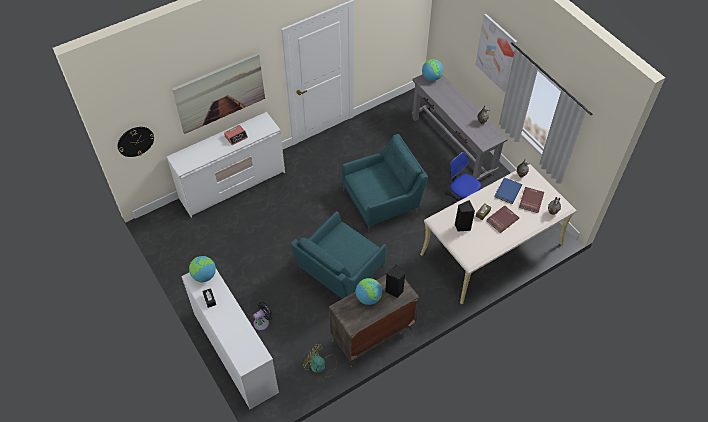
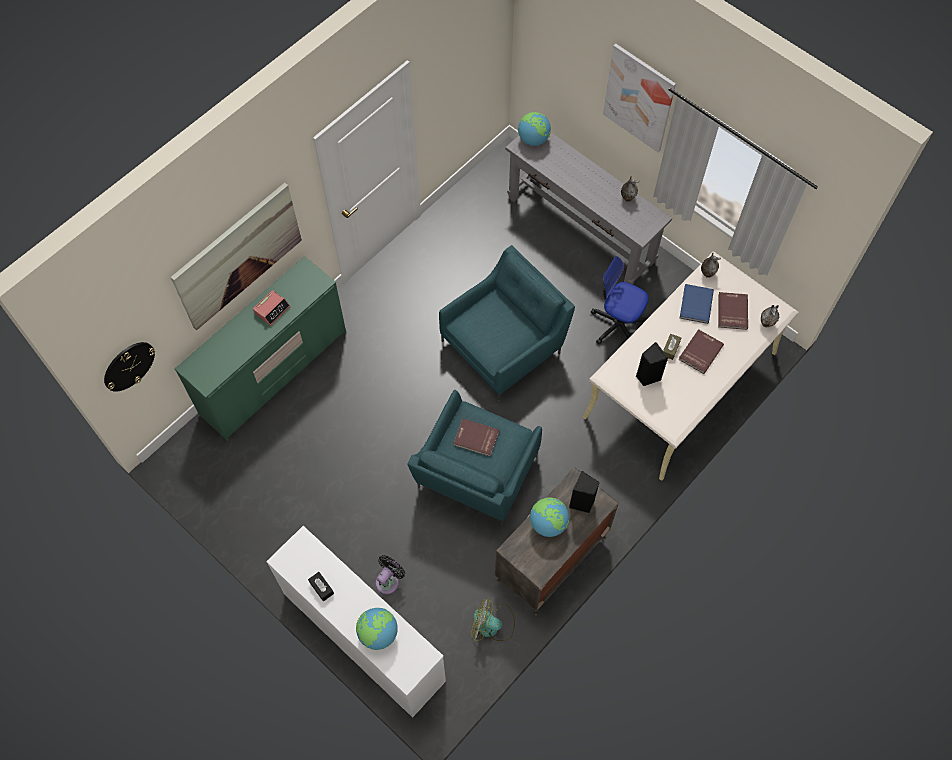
camera: 15 degrees left, 10 degrees up
white dresser [166,112,285,218] -> green dresser [175,256,346,441]
globe [189,256,216,282] -> globe moved to [356,608,398,650]
none -> red book [453,419,500,456]

